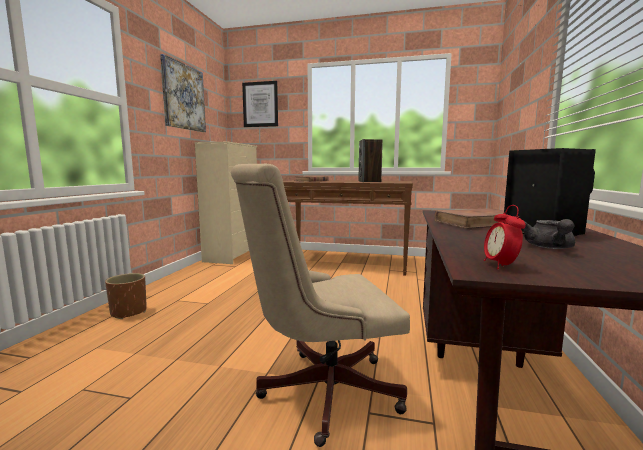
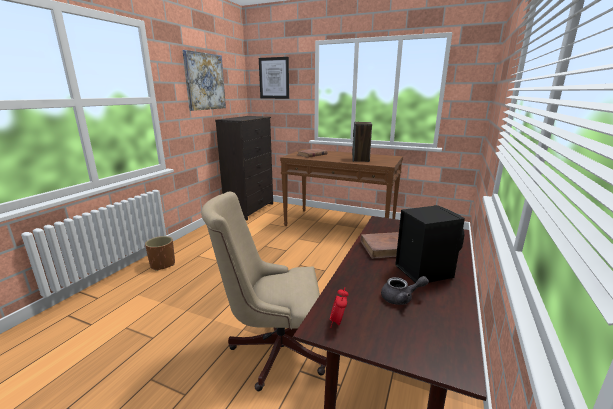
camera: 10 degrees right, 10 degrees up
beige dresser [194,142,257,264] -> black dresser [215,116,273,220]
grey teapot [524,219,575,249] -> grey teapot turned 120 degrees counterclockwise [381,276,429,305]

